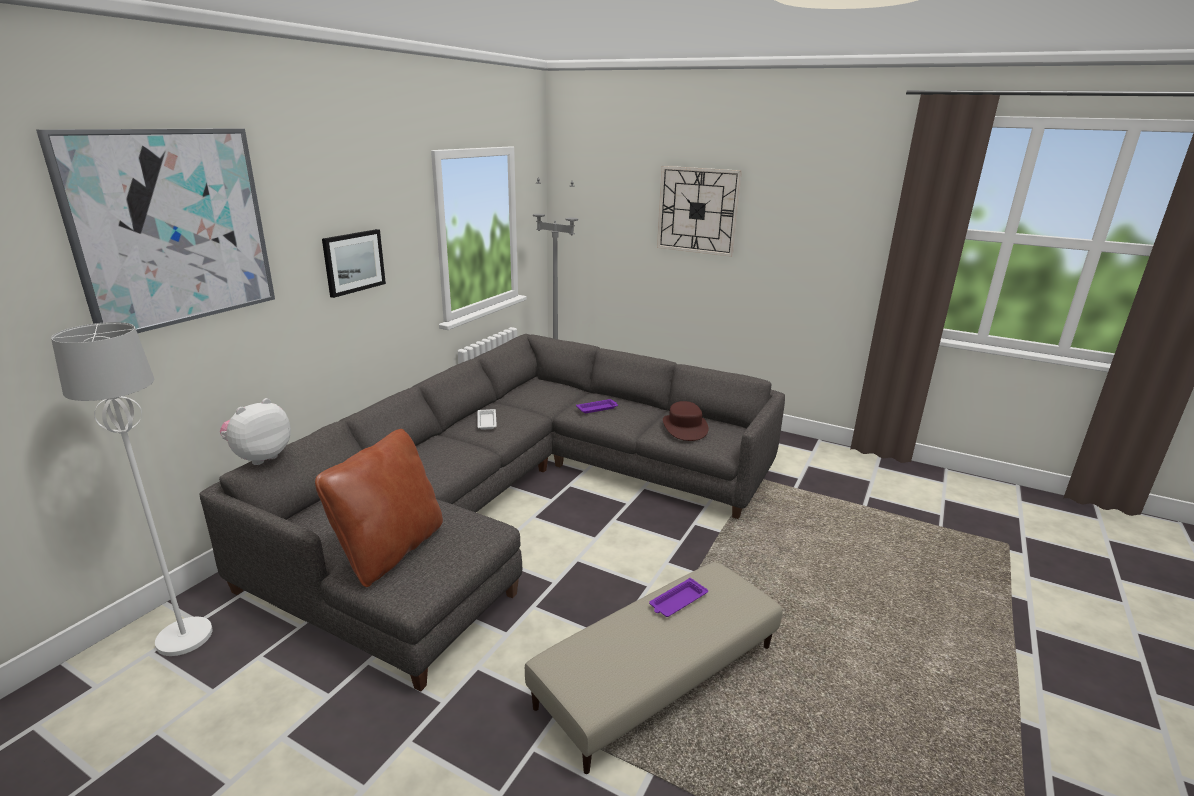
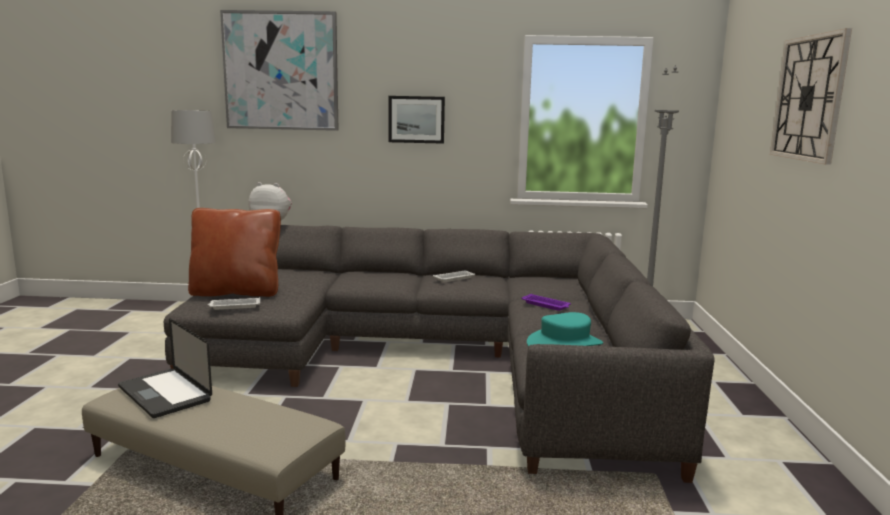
camera: 65 degrees right, 10 degrees down
purple tray [649,578,708,617] -> none
brown hat [663,401,708,441] -> turquoise hat [527,312,603,346]
none -> laptop [118,318,212,418]
none -> white tray [208,297,261,310]

